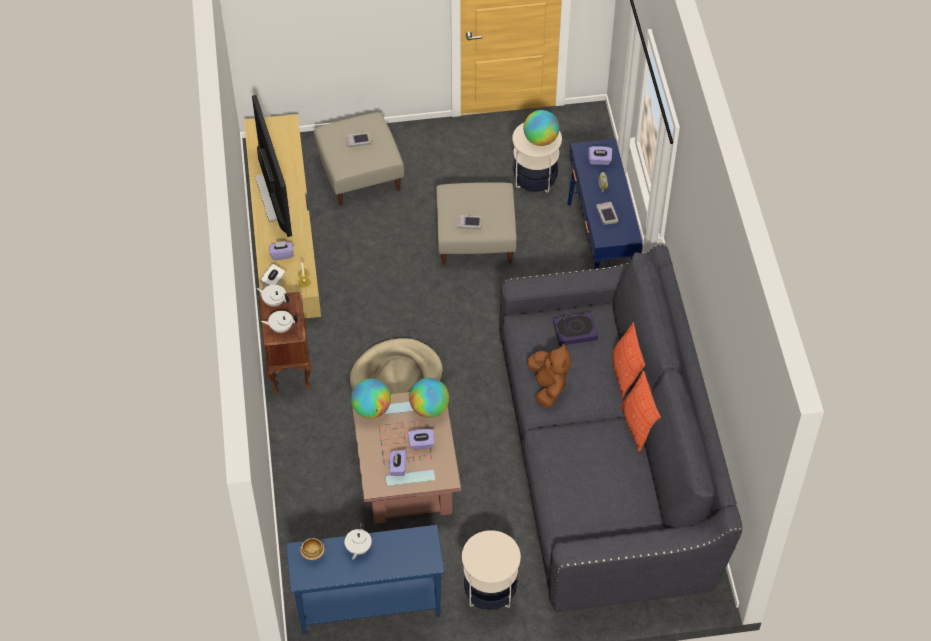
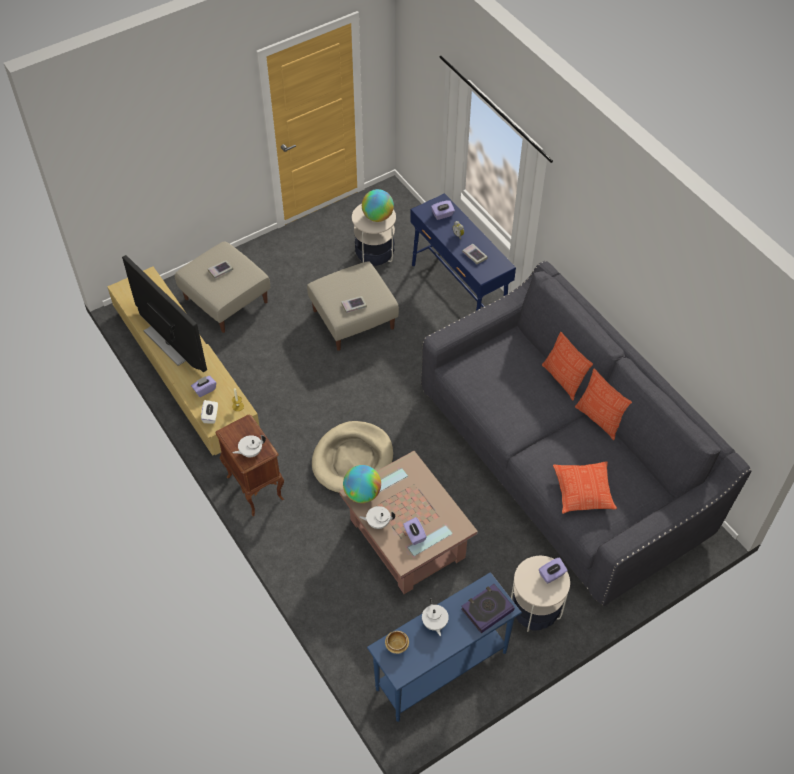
camera: 25 degrees left, 0 degrees up
white teapot [257,285,289,307] -> white teapot moved to [359,506,395,529]
purple tissue box [408,429,435,450] -> purple tissue box moved to [539,557,568,584]
globe [409,378,449,418] -> none
brown plush toy [527,343,570,407] -> none
book [553,312,598,346] -> book moved to [461,584,514,633]
none -> orange pillow [553,461,617,514]

